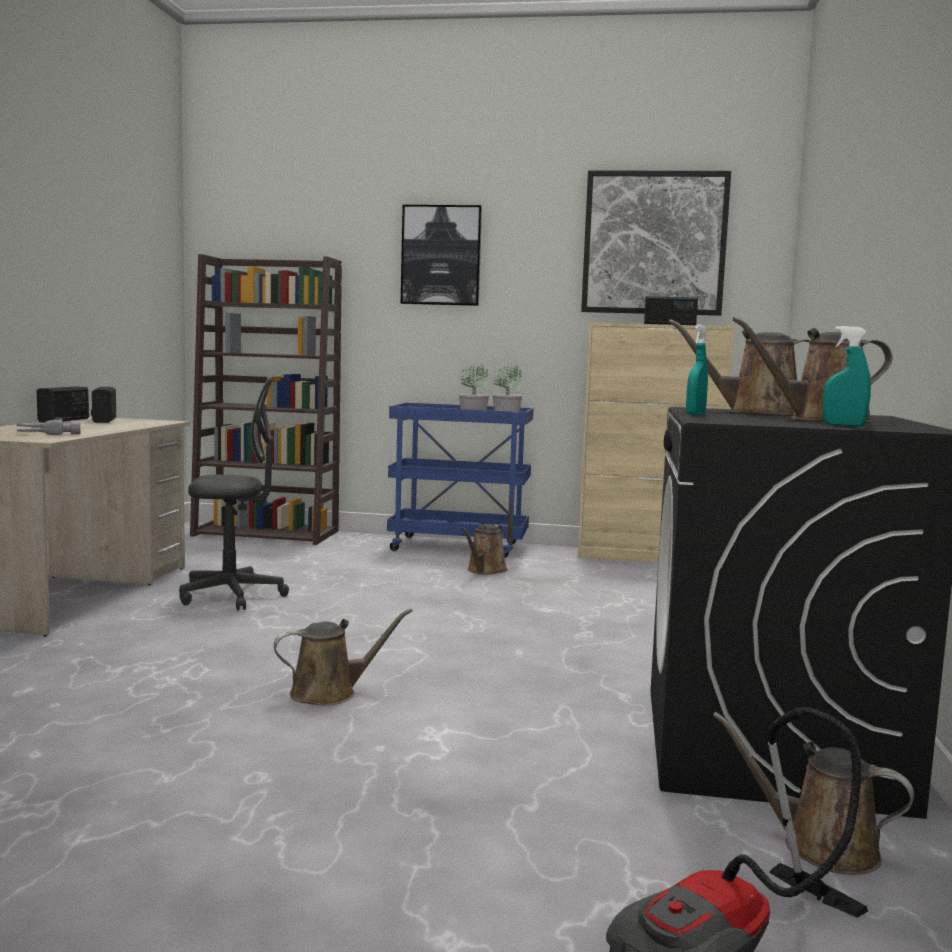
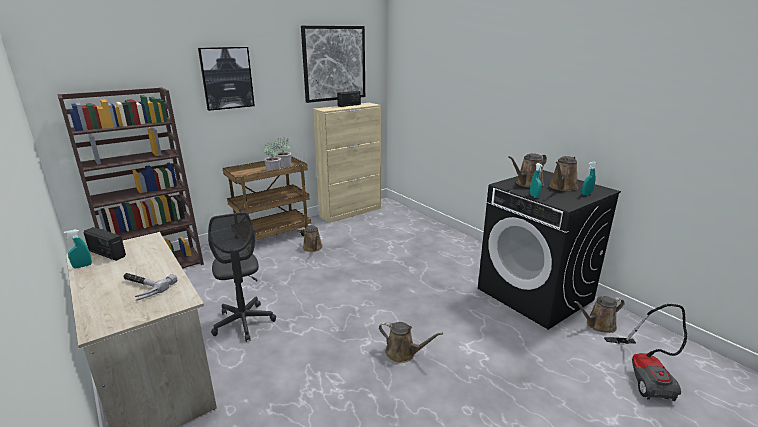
camera: 45 degrees left, 15 degrees up
radio [37,387,89,423] -> turquoise spray bottle [64,229,92,268]
grey office chair [179,377,289,610] -> grey office chair turned 120 degrees clockwise [208,212,276,342]
brown watering can [274,608,413,706] -> brown watering can turned 90 degrees clockwise [379,321,443,363]
blue cart [387,402,533,558] -> brown cart [223,156,311,240]

